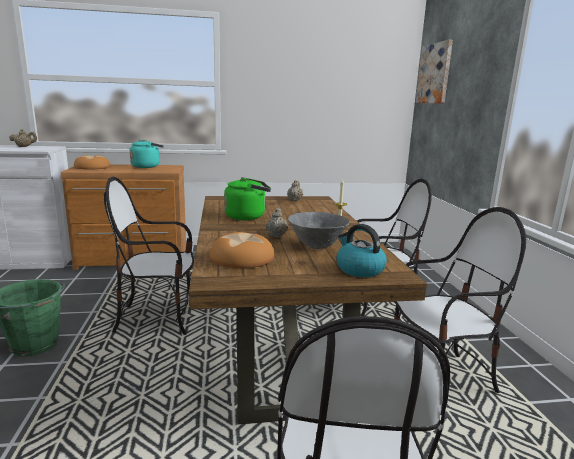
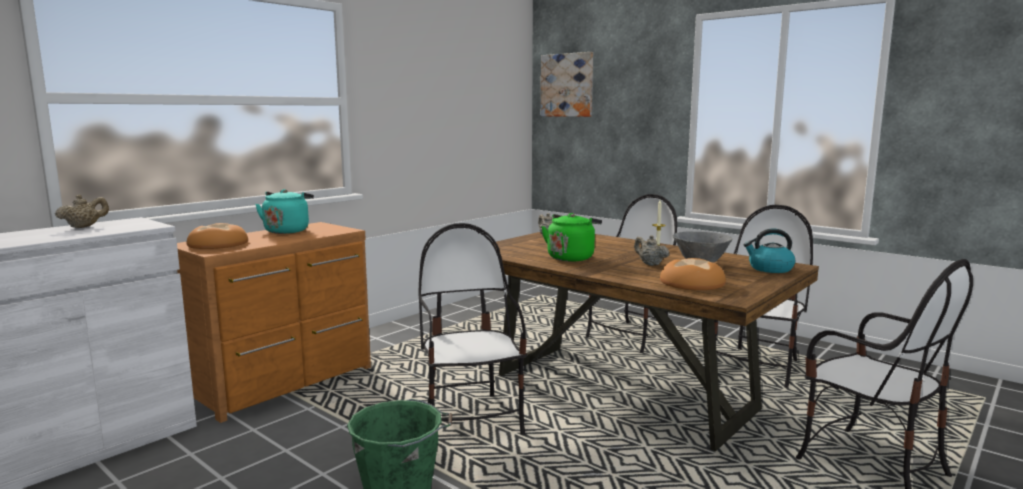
camera: 40 degrees left, 5 degrees down
chair [104,177,194,335] -> chair turned 120 degrees clockwise [418,223,527,435]

